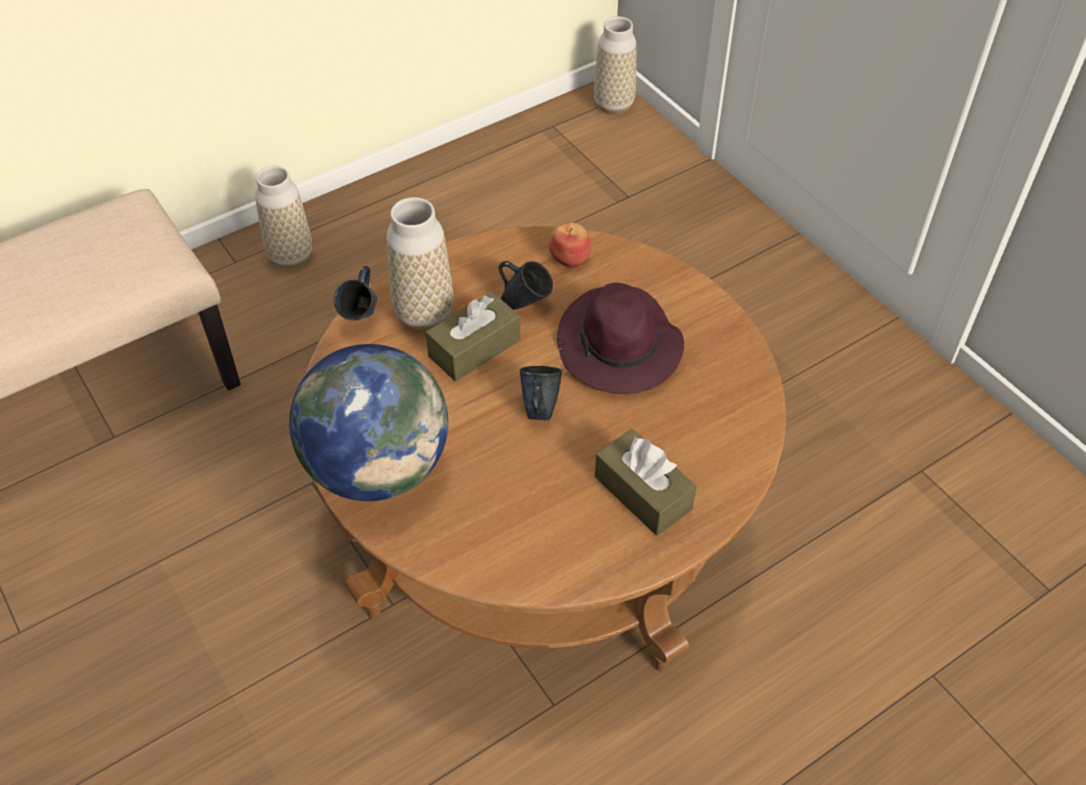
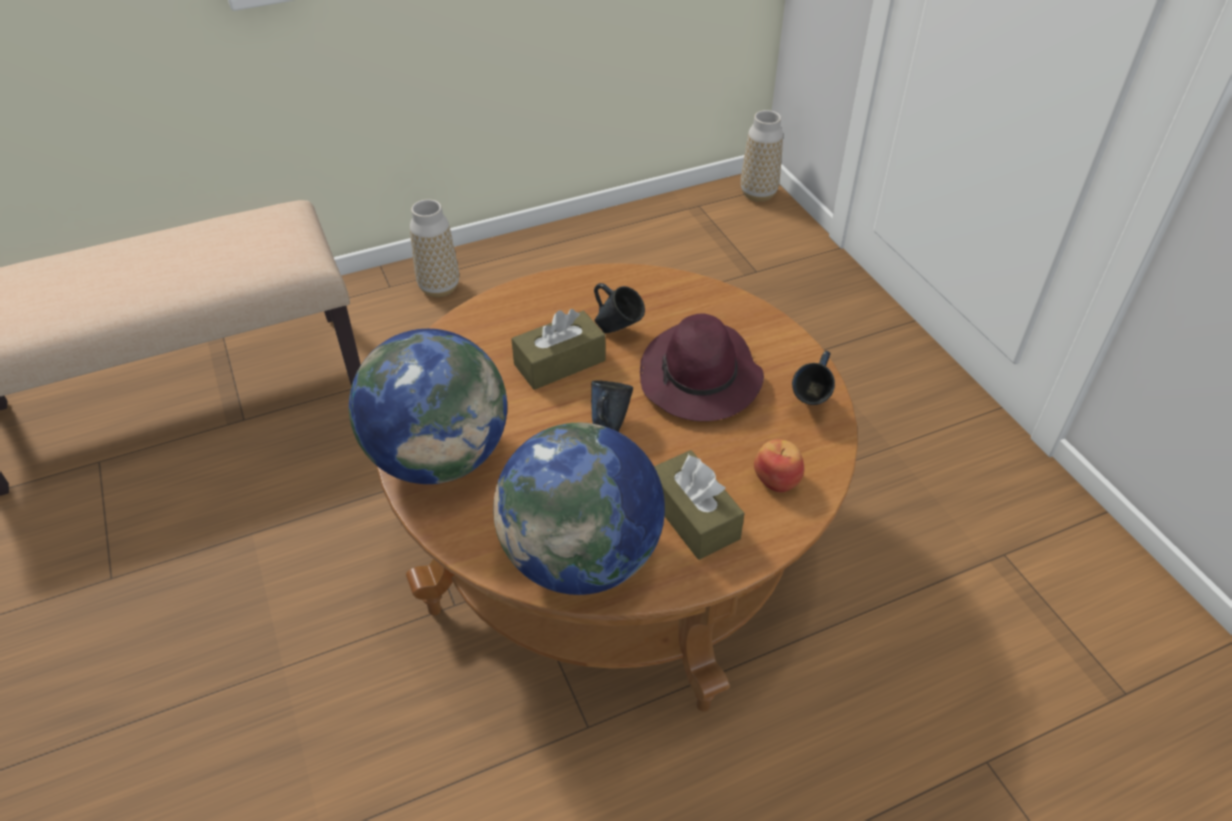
camera: 10 degrees right, 5 degrees down
blue mug [334,266,377,320] -> blue mug moved to [792,351,835,405]
vase [386,197,453,330] -> none
apple [549,222,591,268] -> apple moved to [754,439,804,492]
none -> globe [493,423,665,595]

